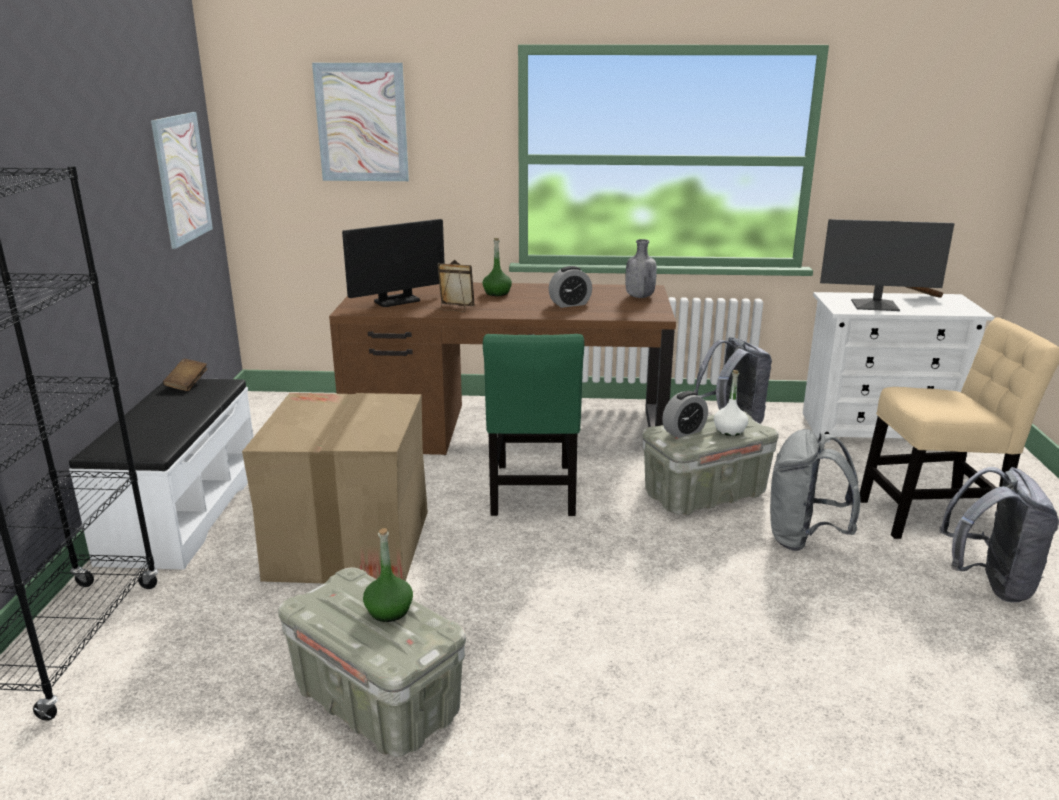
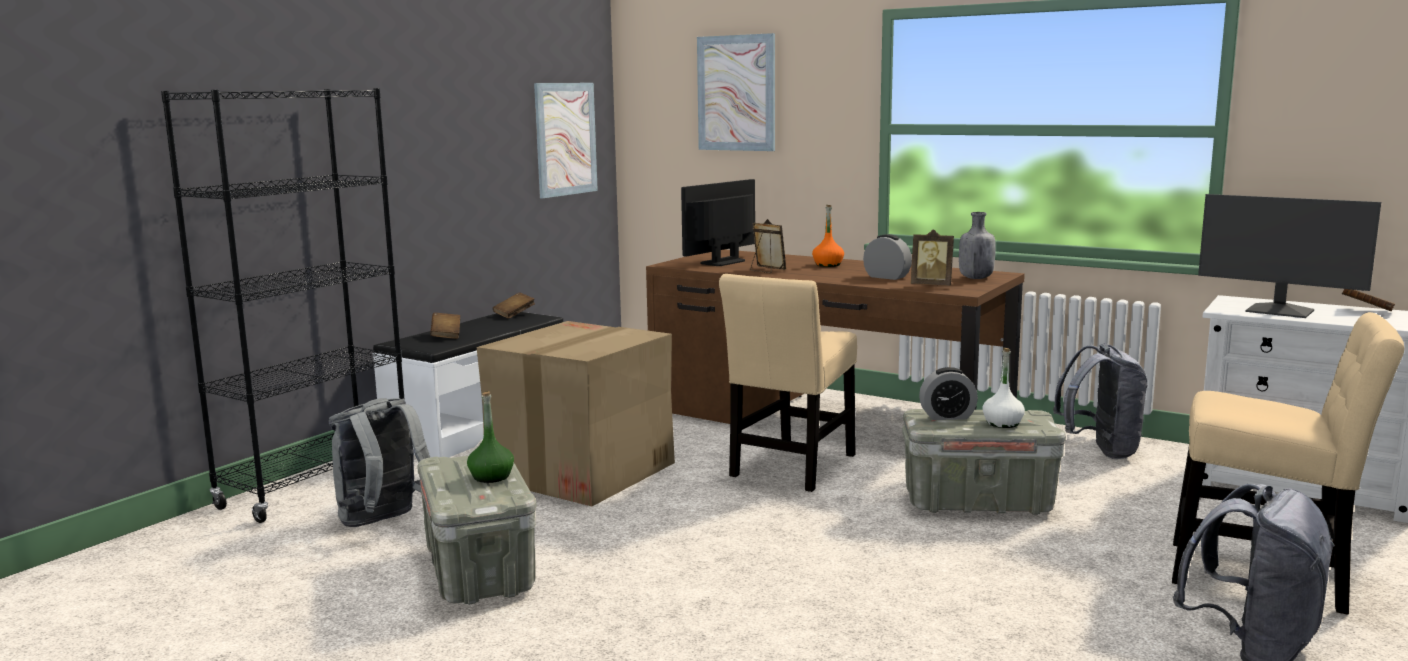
camera: 30 degrees right, 10 degrees down
monitor [342,219,445,307] -> monitor turned 135 degrees clockwise [681,179,755,266]
green bottle [482,238,512,296] -> orange bottle [812,205,844,267]
green chair [483,334,584,516] -> beige chair [719,274,857,492]
alarm clock [549,266,592,308] -> alarm clock turned 150 degrees counterclockwise [863,234,912,280]
grey backpack [770,429,861,551] -> grey backpack moved to [329,398,430,527]
none -> brown book [430,313,460,339]
none -> picture frame [910,229,954,286]

